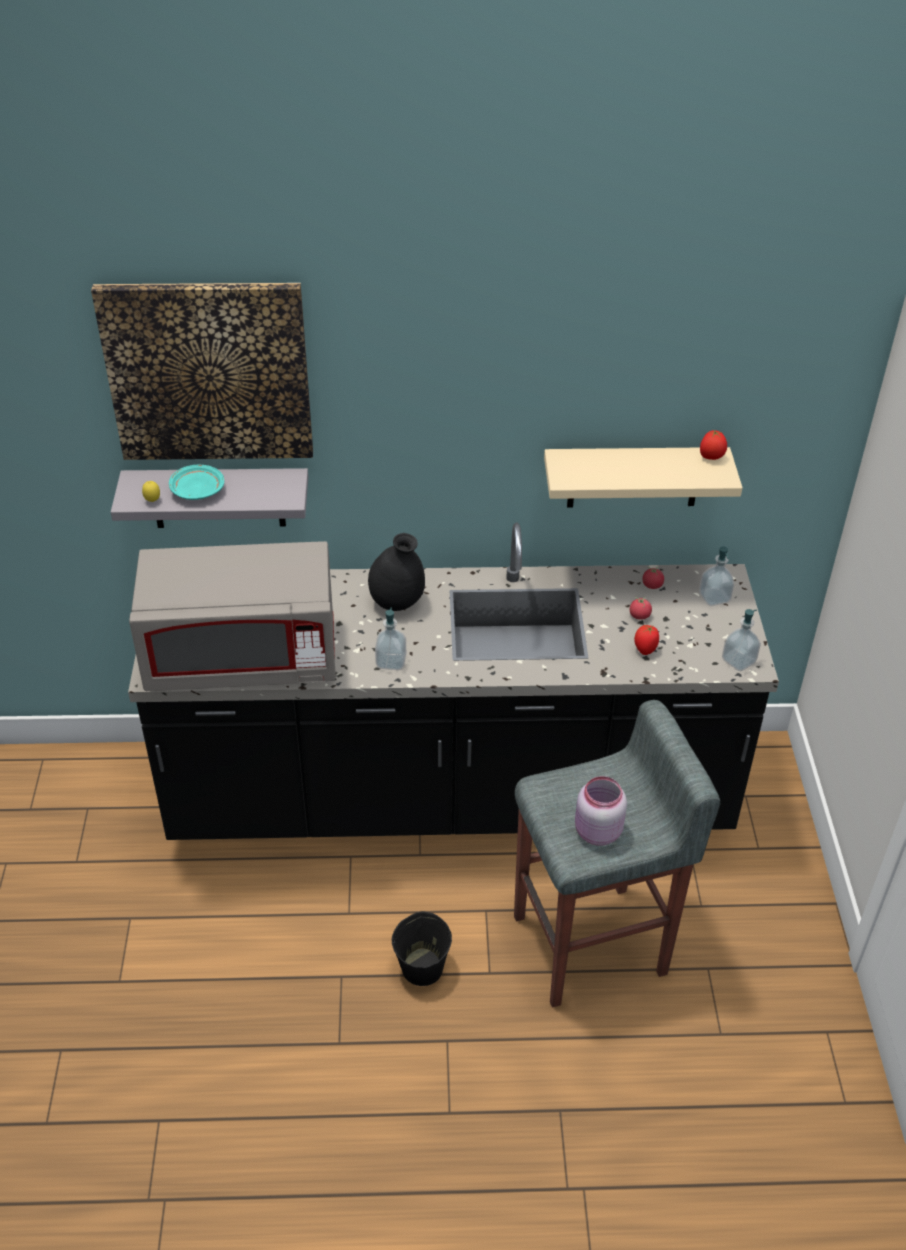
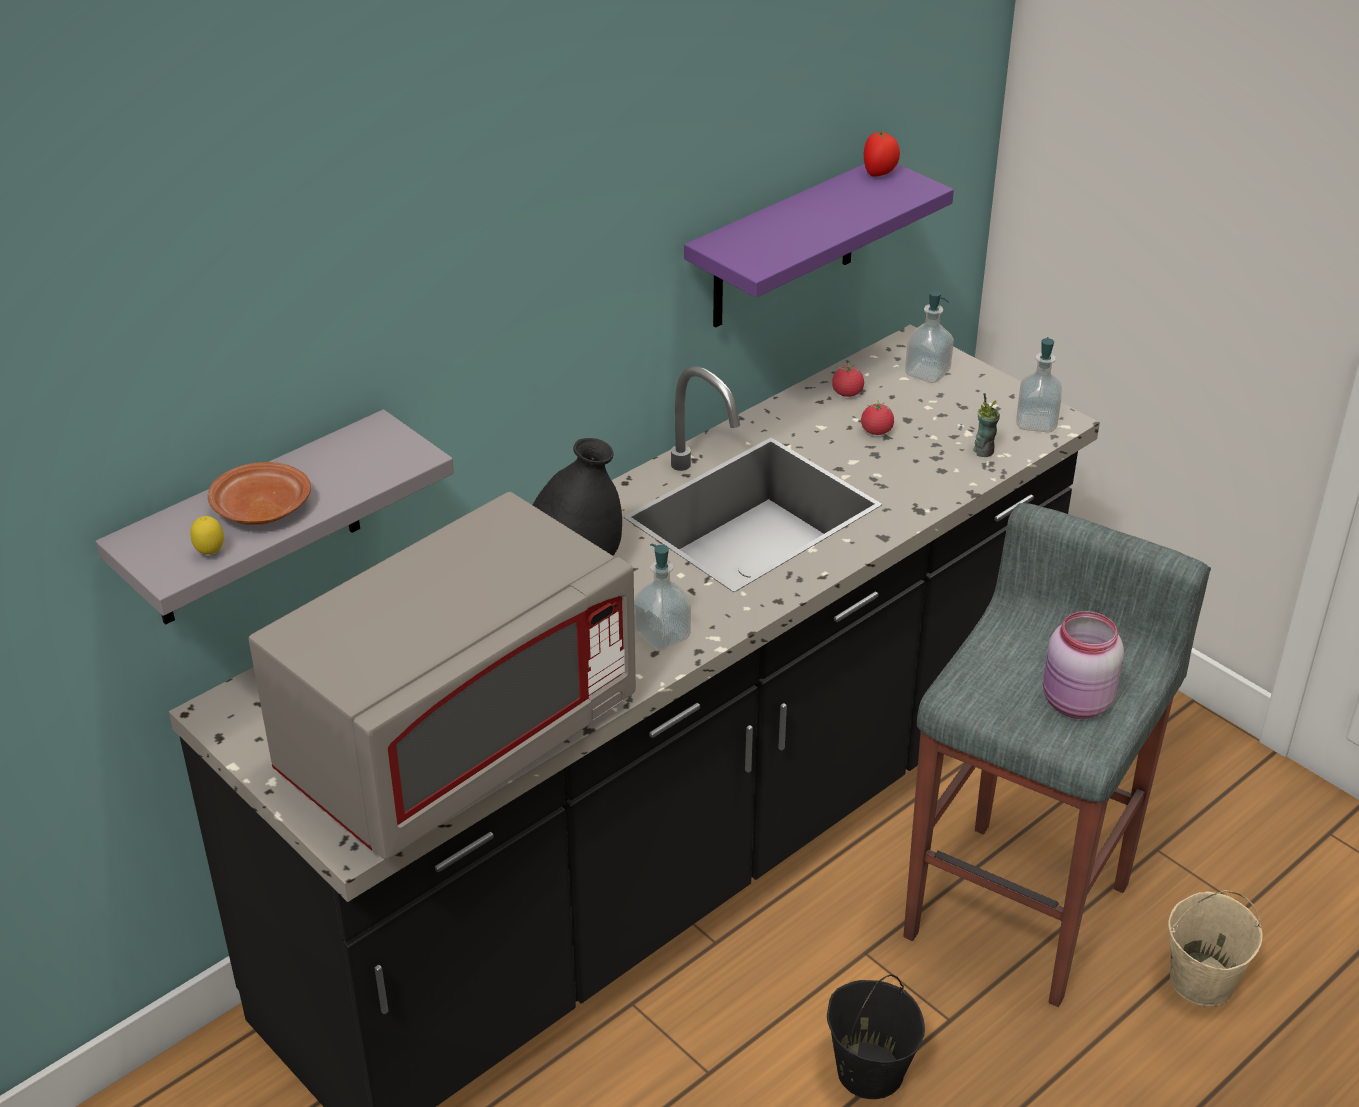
camera: 40 degrees left, 5 degrees down
picture [91,283,313,460] -> none
turquoise plate [169,465,224,500] -> brown plate [208,462,311,525]
beige shelf [544,447,742,508] -> purple shelf [684,164,954,328]
tomato [634,625,659,655] -> none
none -> cup [973,393,1000,457]
none -> beige bucket [1168,890,1263,1006]

